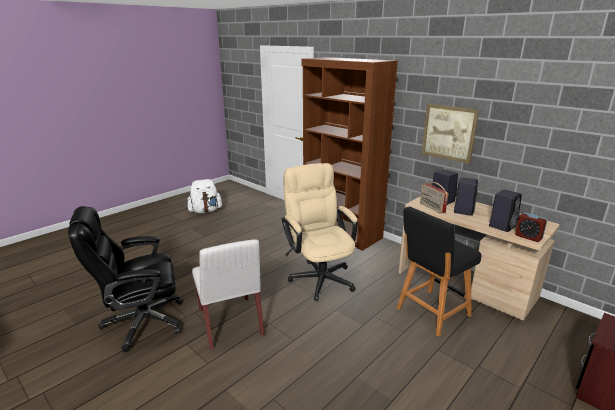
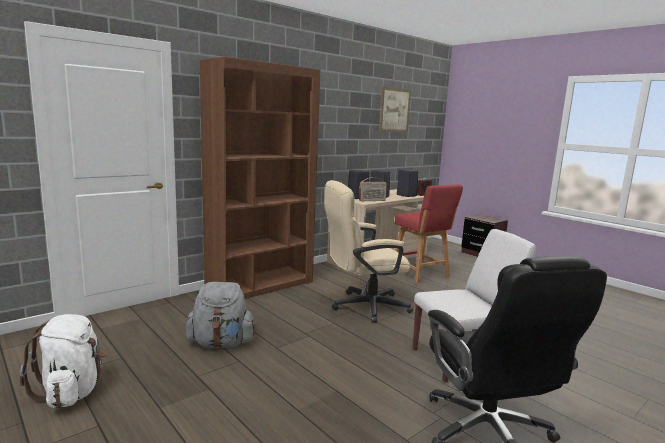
camera: 85 degrees left, 10 degrees down
black stool [397,207,481,337] -> red stool [395,185,463,284]
picture [422,104,479,164] -> picture moved to [379,87,411,132]
none -> grey backpack [186,282,256,348]

